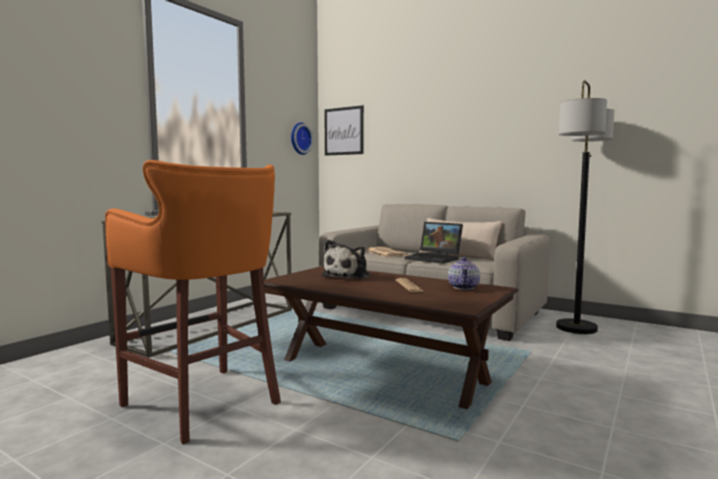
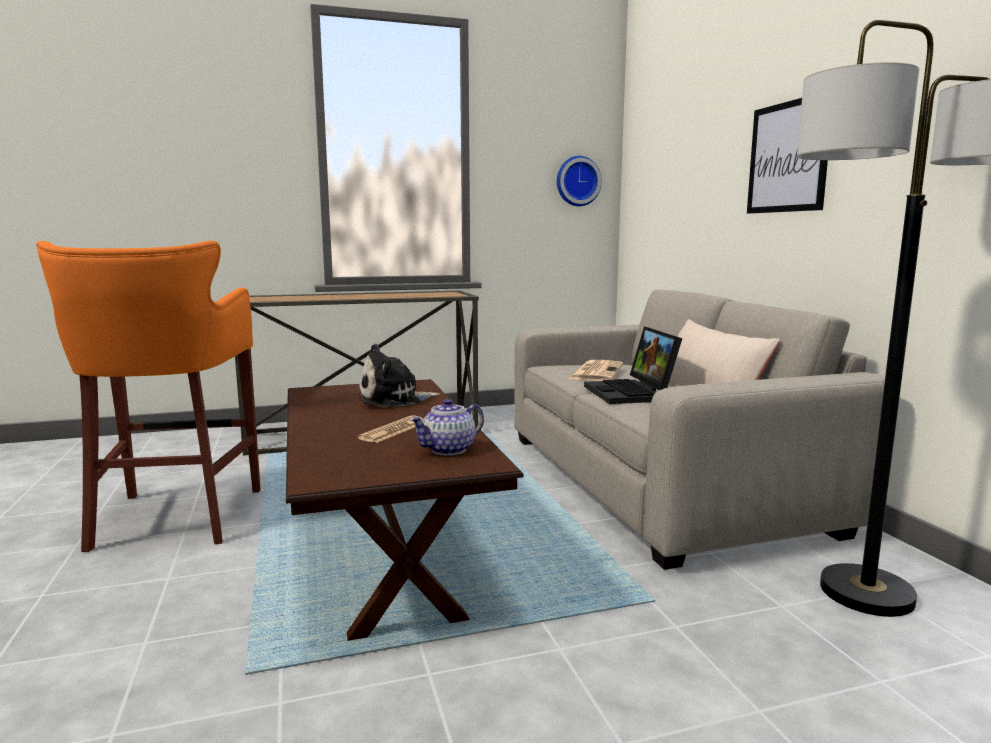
camera: 40 degrees right, 5 degrees up
picture [324,105,364,156] -> picture moved to [747,98,828,214]

